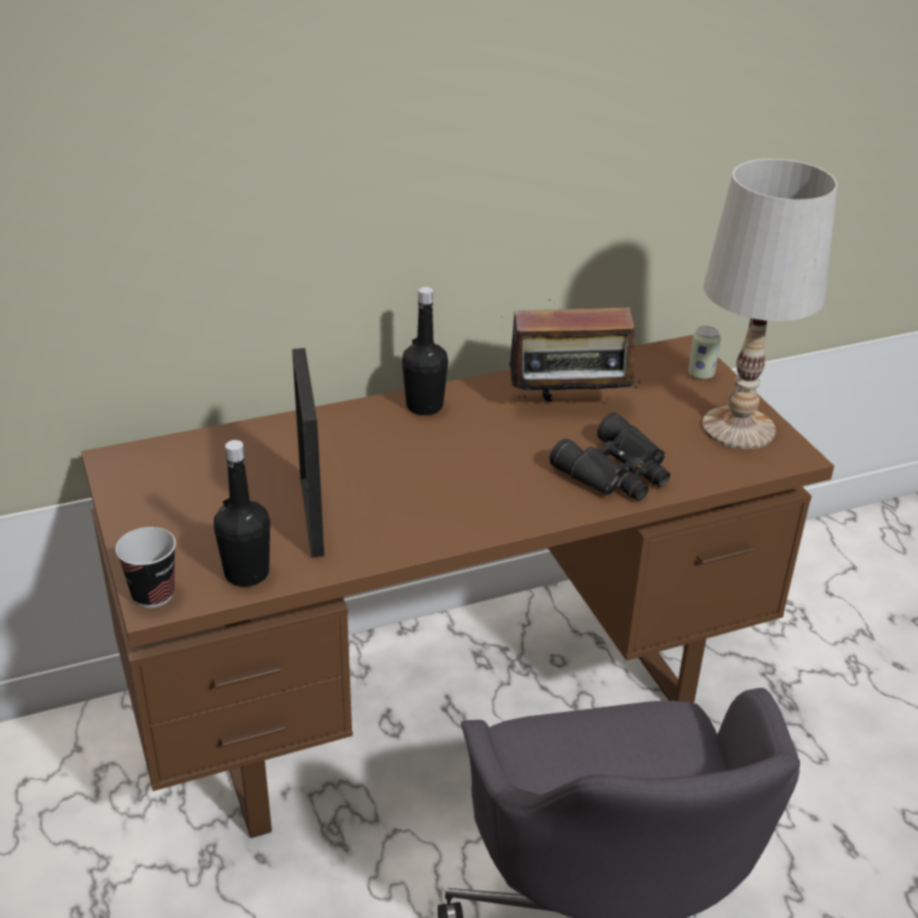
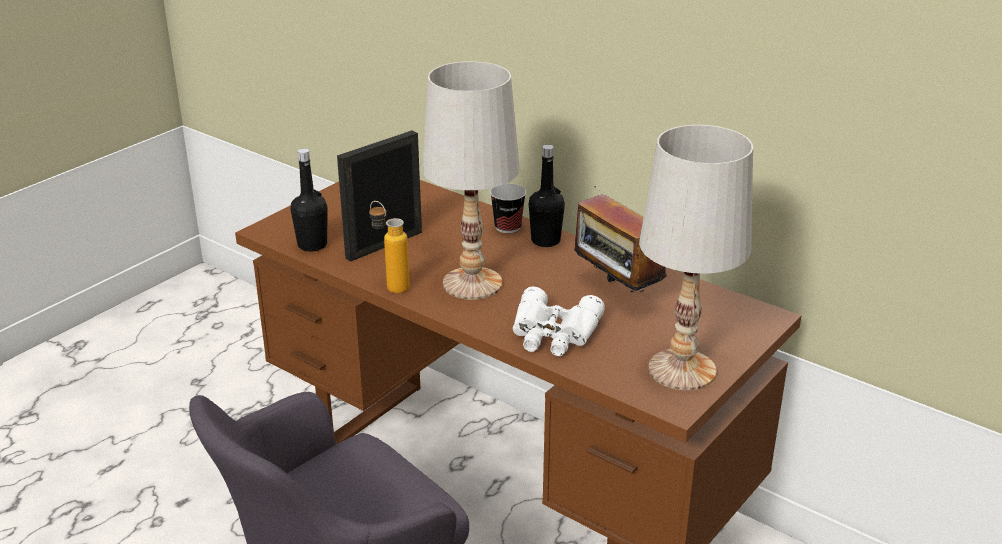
camera: 60 degrees right, 5 degrees down
cup [115,527,176,608] -> cup moved to [490,184,526,233]
black binoculars [550,412,670,501] -> white binoculars [513,287,605,356]
can [688,326,721,380] -> none
none -> bottle [369,201,410,294]
none -> white table lamp [422,61,520,300]

